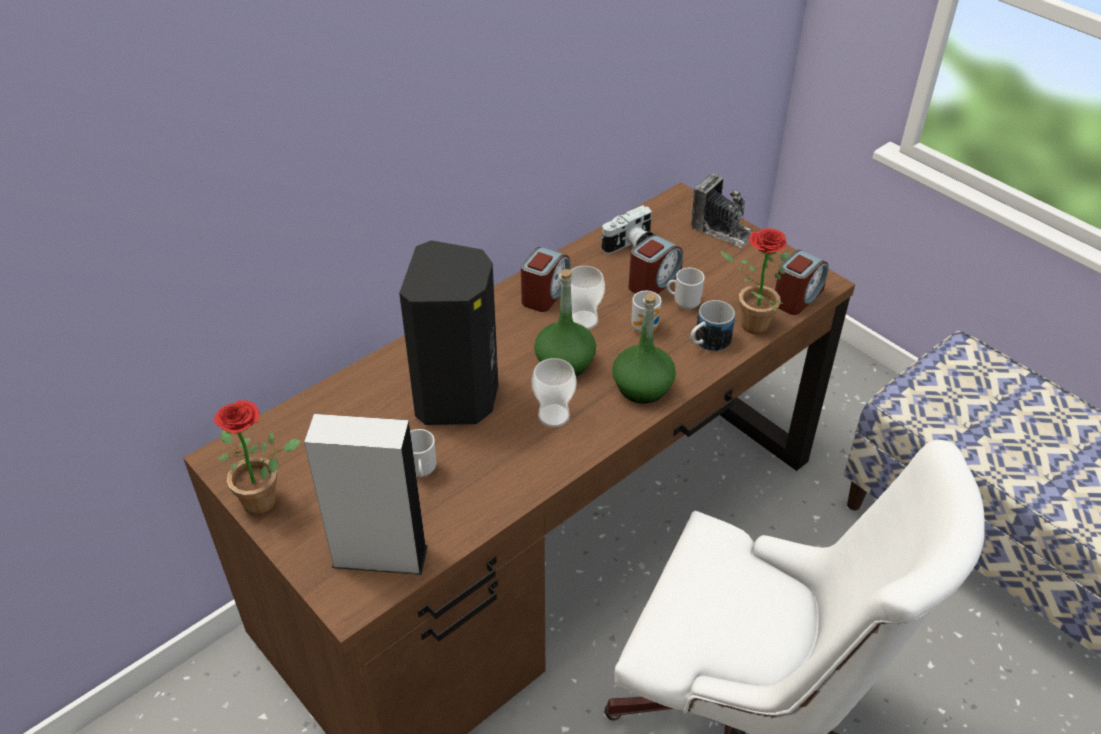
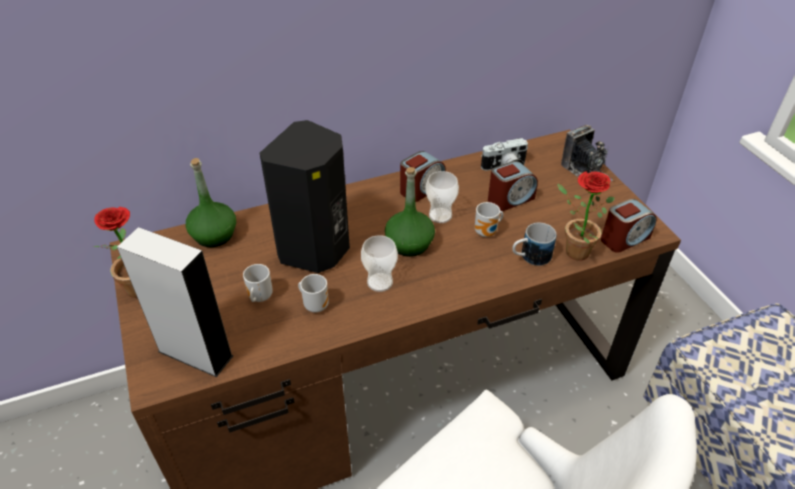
camera: 20 degrees right, 0 degrees up
green bottle [612,293,676,403] -> green bottle moved to [186,158,236,247]
mug [667,268,705,310] -> mug moved to [298,274,329,313]

